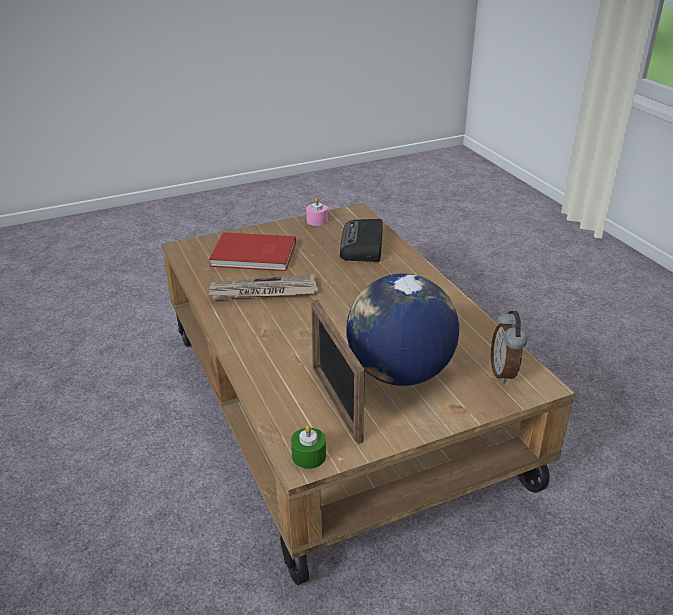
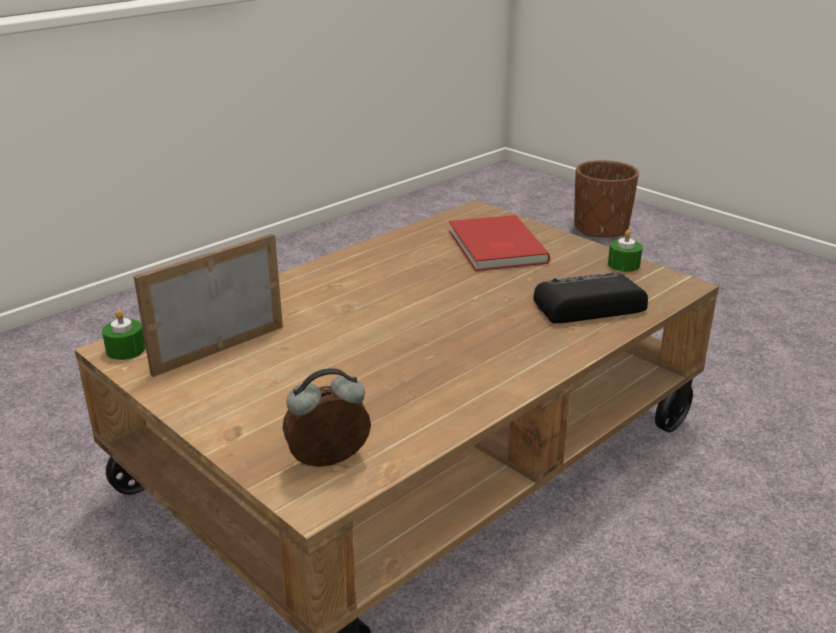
camera: 70 degrees right, 5 degrees down
newspaper [209,274,318,300] -> none
pink candle [306,197,328,226] -> green candle [608,230,643,272]
globe [347,274,459,386] -> none
none -> brown planter [574,160,639,237]

